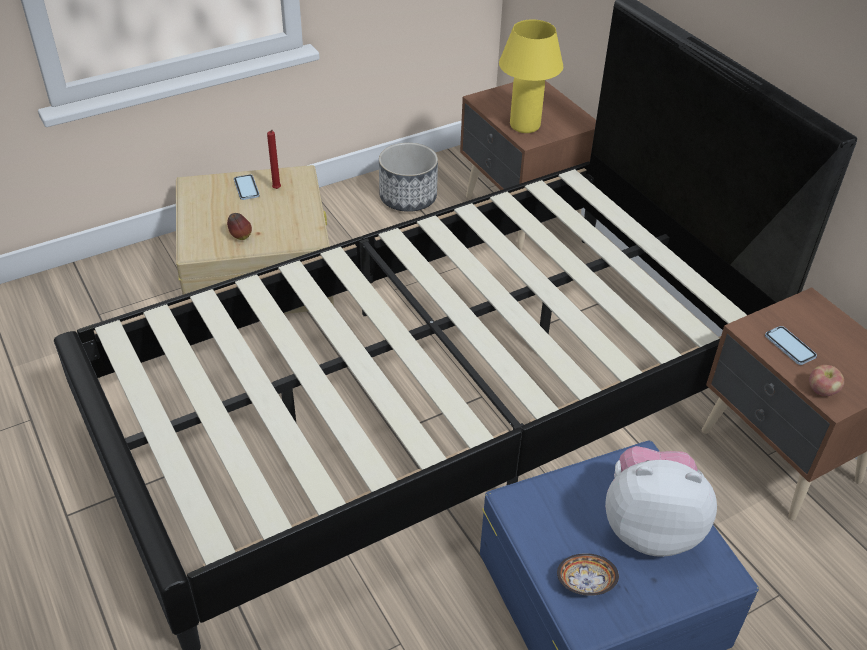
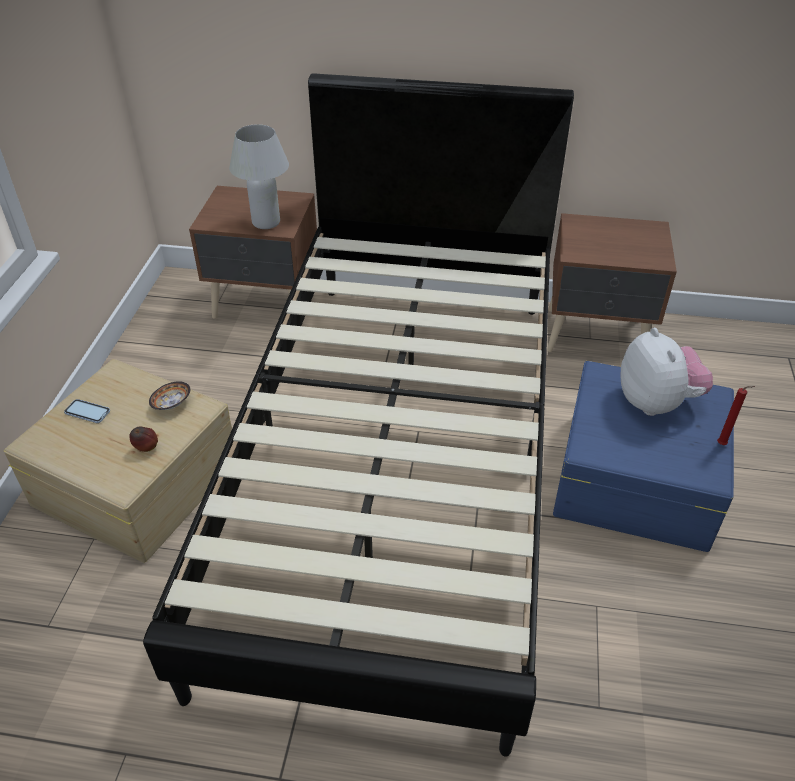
camera: 50 degrees left, 0 degrees up
red candle [267,130,281,189] -> red candle moved to [717,386,755,445]
planter [379,143,438,212] -> none
yellow table lamp [499,19,563,133] -> white table lamp [229,124,289,229]
bowl [557,553,619,596] -> bowl moved to [149,381,190,410]
plush toy [605,446,717,557] -> plush toy turned 120 degrees clockwise [621,328,713,416]
phone [765,326,817,365] -> none
apple [809,365,844,396] -> none

